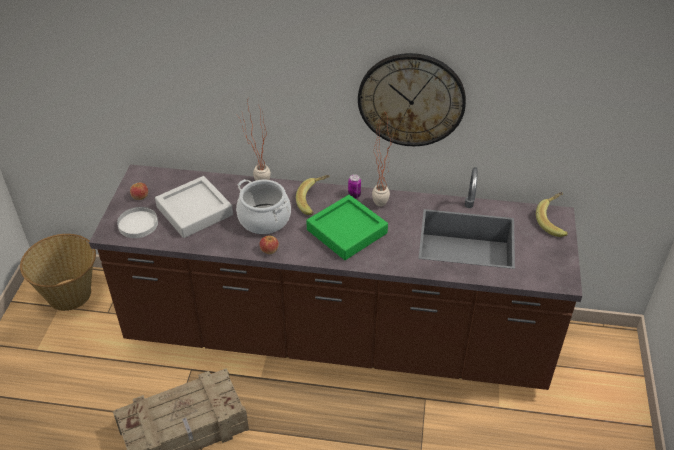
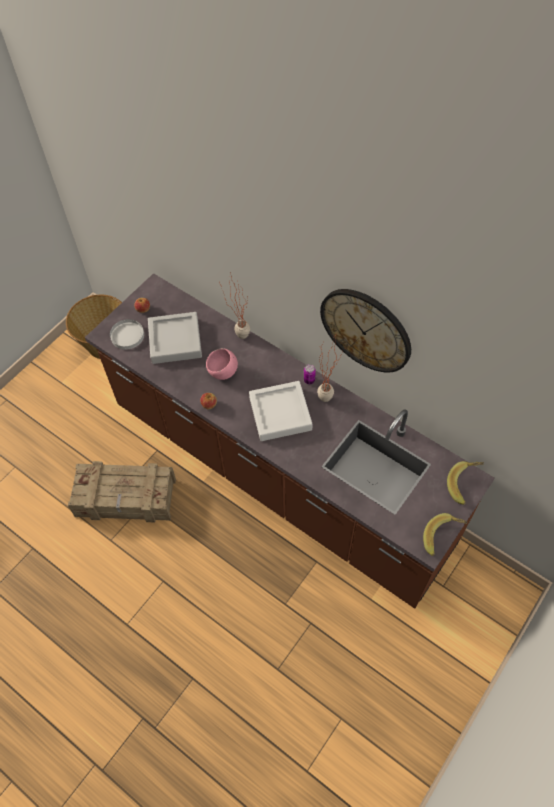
camera: 30 degrees right, 15 degrees up
cooking pot [236,179,291,234] -> pink bowl [206,348,238,380]
banana [296,175,330,215] -> banana moved to [423,513,468,556]
green tray [306,195,388,260] -> white tray [249,381,313,441]

